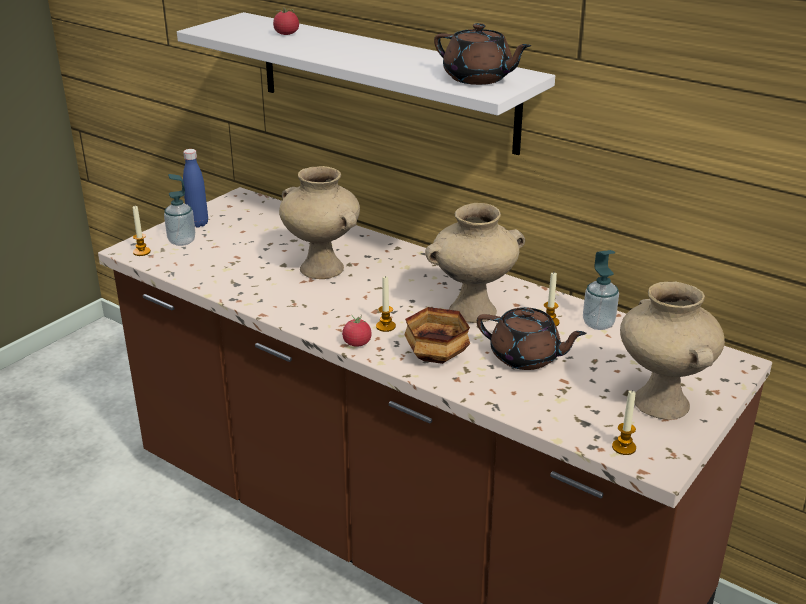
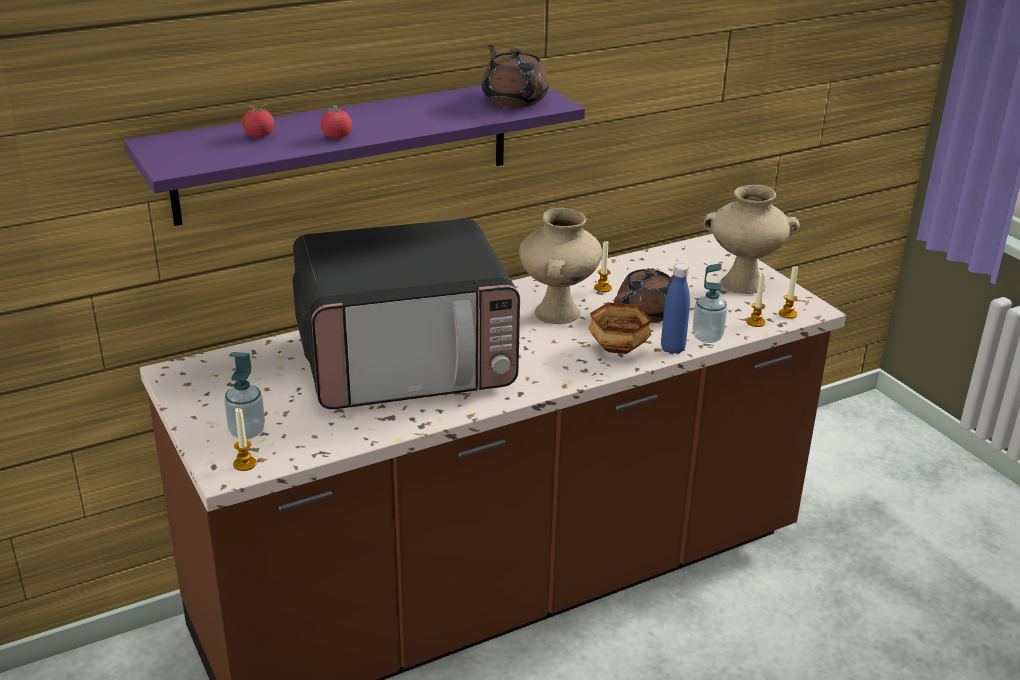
camera: 65 degrees left, 0 degrees up
white shelf [177,12,555,155] -> purple shelf [124,85,585,226]
blue bottle [183,149,208,228] -> blue bottle moved to [661,263,690,354]
beige vase [279,166,360,279] -> microwave [293,219,520,410]
tomato [342,315,372,347] -> tomato moved to [321,103,352,138]
candle [376,275,396,332] -> candle moved to [747,274,766,327]
brown teapot [434,23,532,85] -> brown teapot turned 90 degrees counterclockwise [482,45,549,107]
soap dispenser [583,250,619,330] -> soap dispenser moved to [692,263,727,343]

